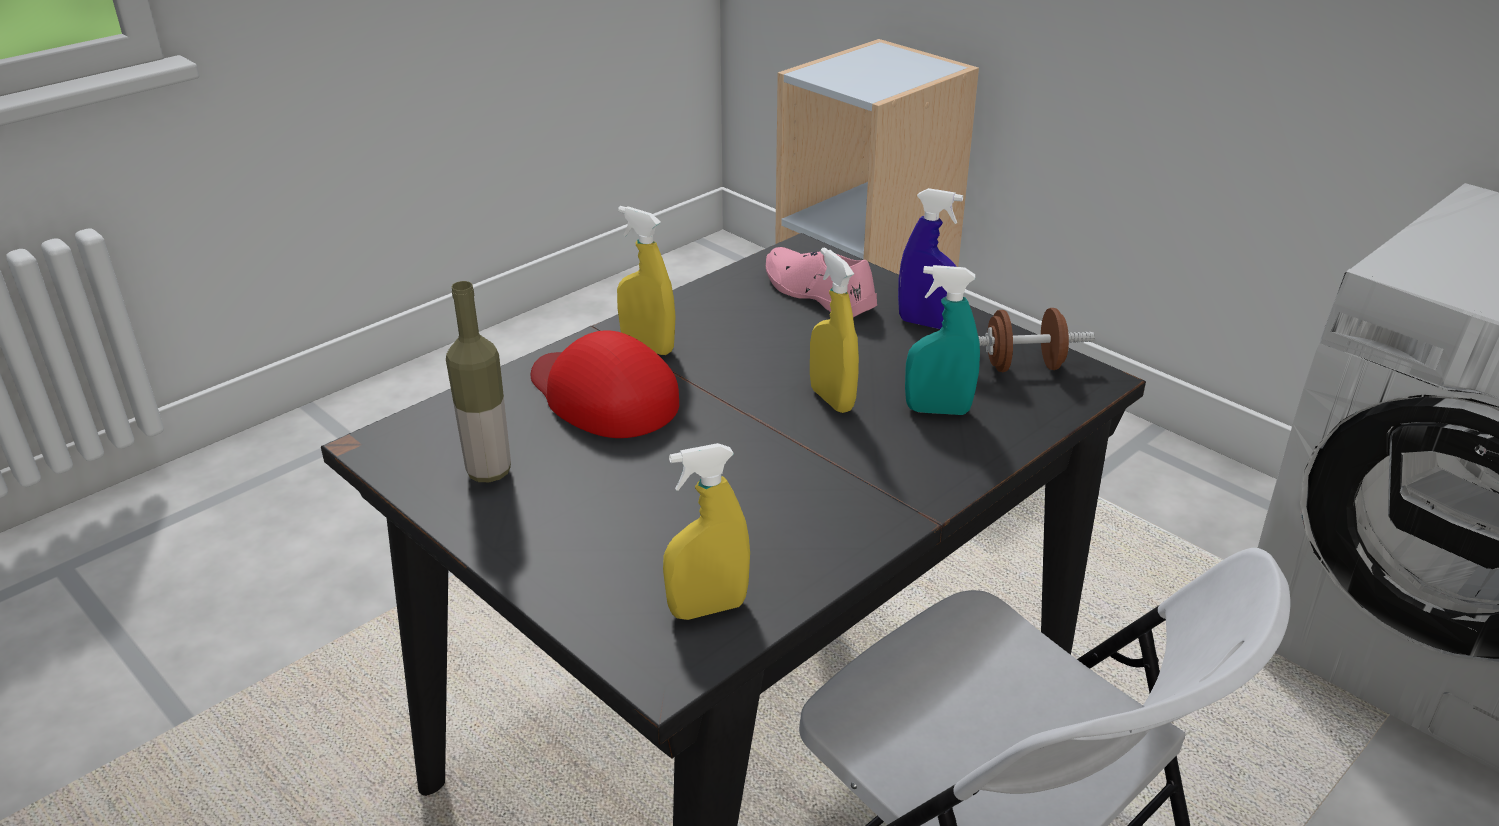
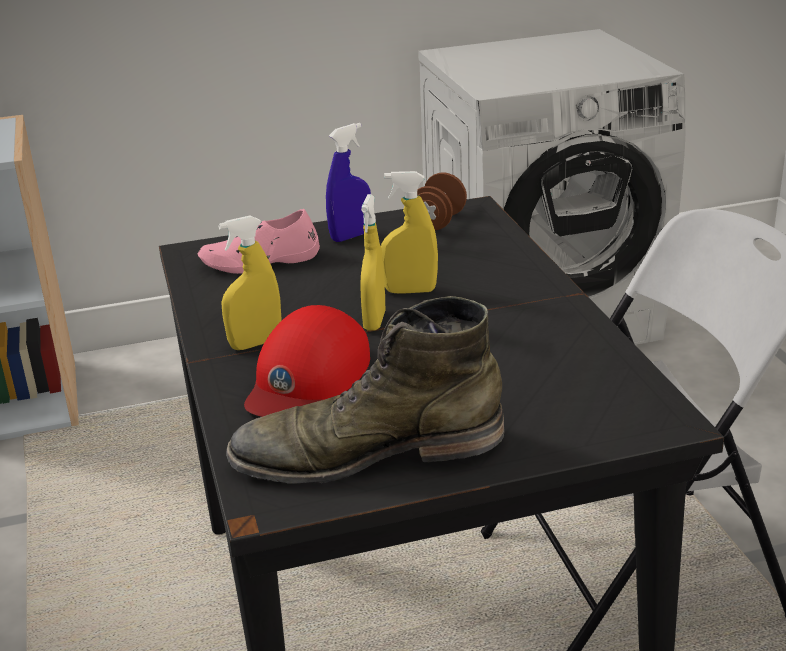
camera: 60 degrees left, 5 degrees down
bottle [446,281,511,482] -> green boot [226,296,505,484]
red cap [531,330,679,438] -> red cap turned 45 degrees counterclockwise [244,305,370,417]
yellow spray bottle [663,443,750,620] -> yellow spray bottle moved to [360,194,385,330]
turquoise spray bottle [905,265,980,415] -> none

